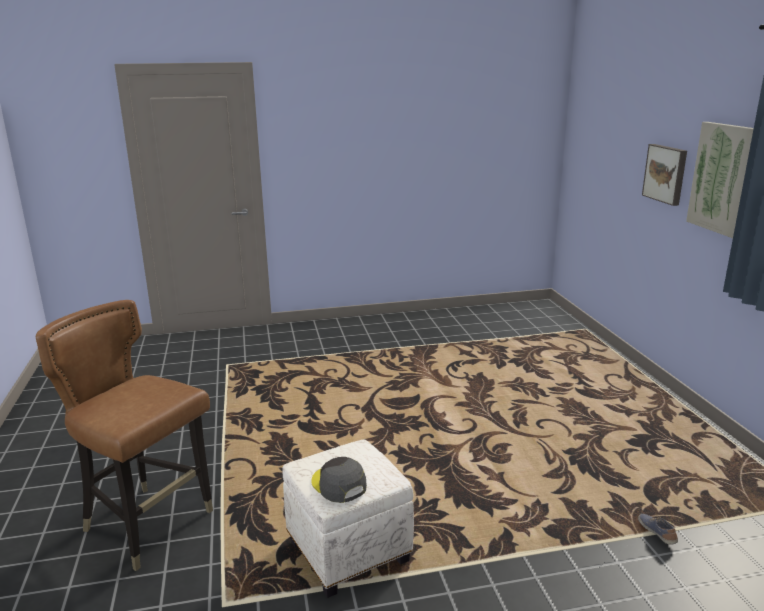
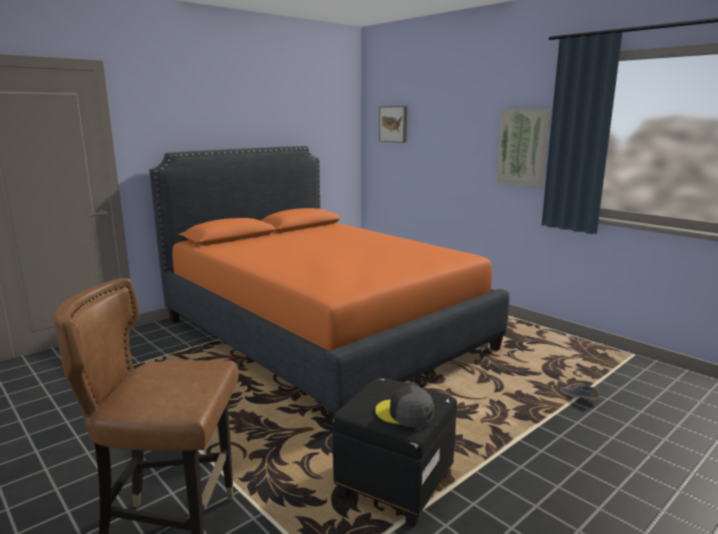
camera: 30 degrees left, 5 degrees down
white ottoman [282,440,414,598] -> black ottoman [332,377,457,527]
picture [642,144,687,206] -> picture moved to [379,106,407,143]
none -> orange bed [149,146,510,424]

